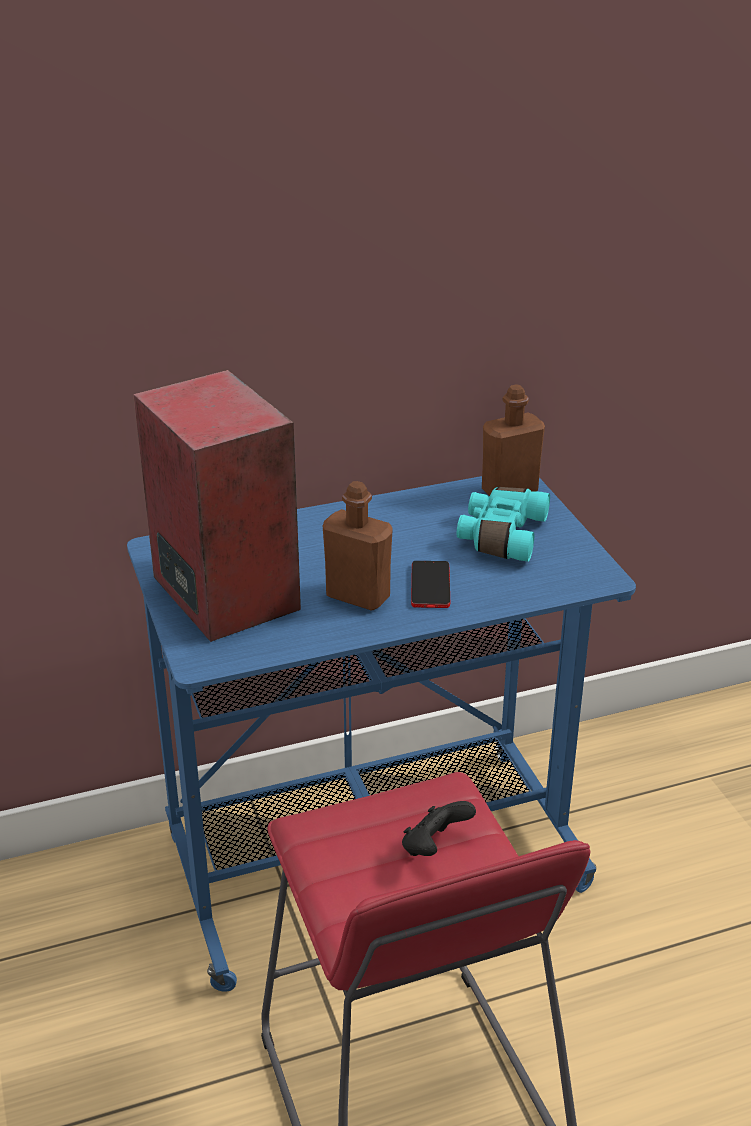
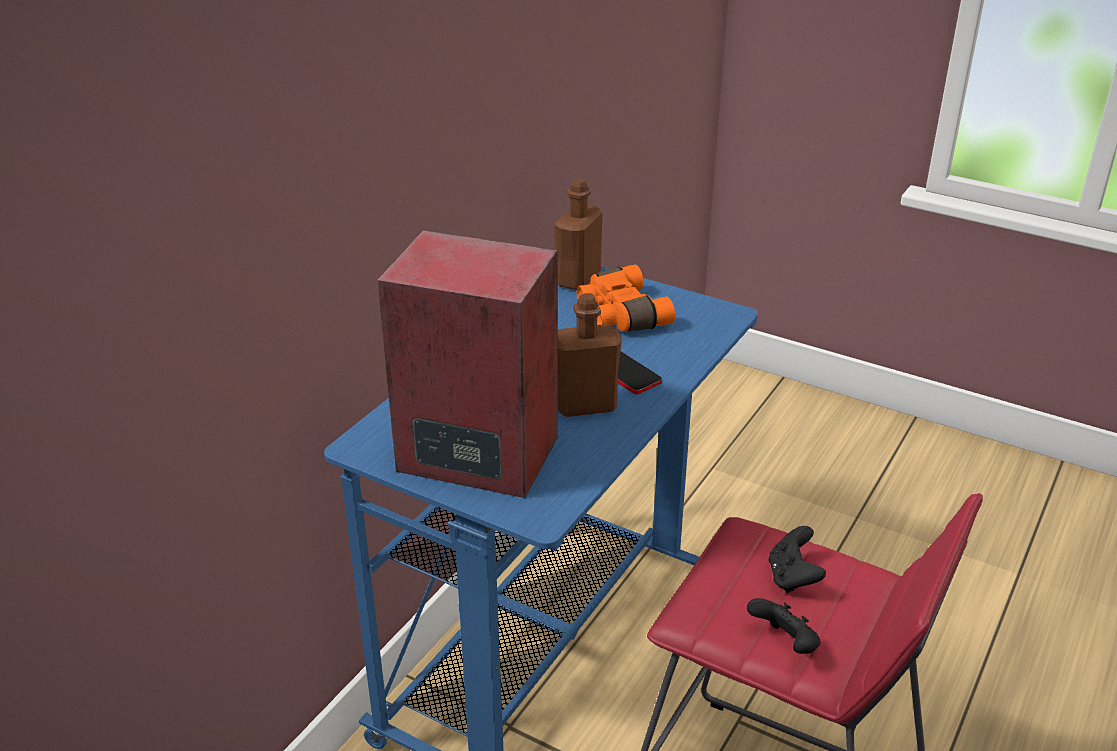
camera: 40 degrees left, 0 degrees up
turquoise binoculars [457,487,550,562] -> orange binoculars [577,265,675,332]
none -> black game controller [747,598,821,654]

